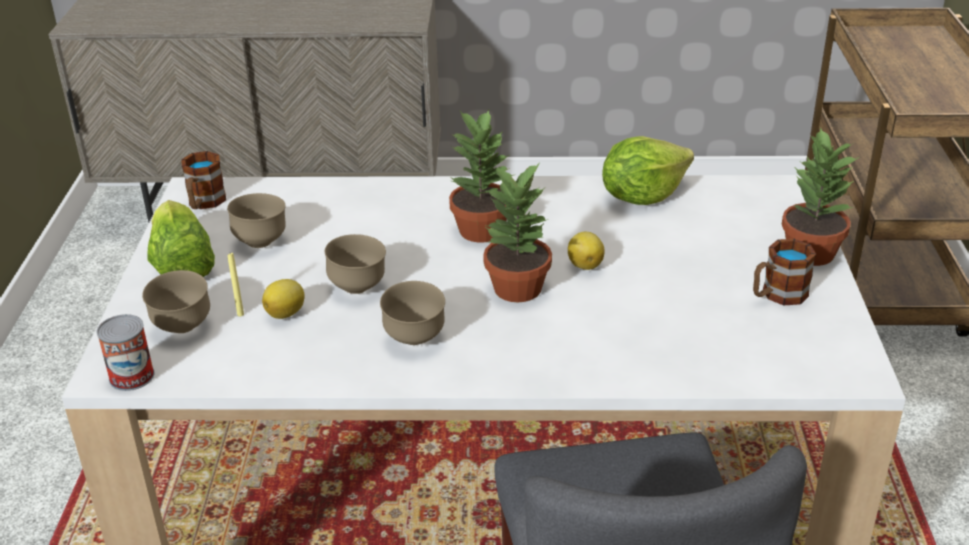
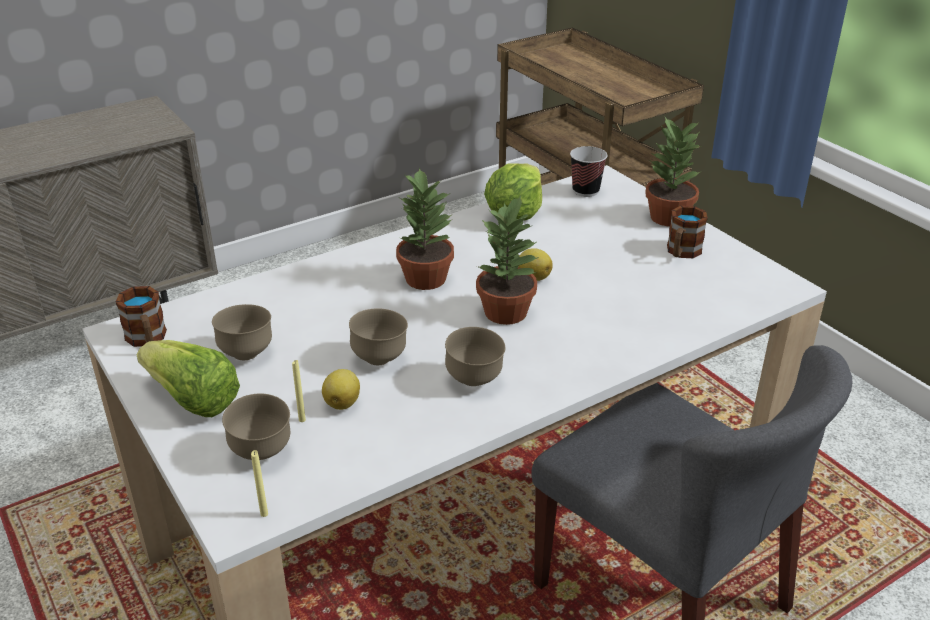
camera: 35 degrees left, 0 degrees up
can [97,314,154,391] -> yellow candle [251,450,268,517]
none -> cup [570,146,607,197]

